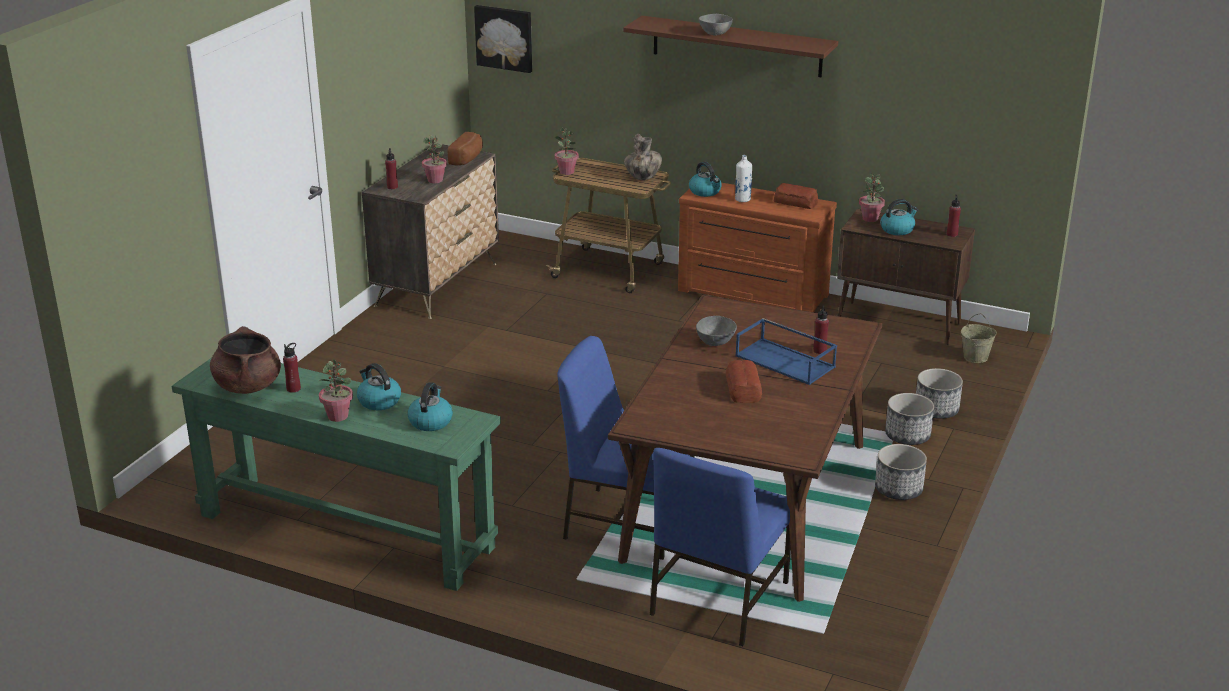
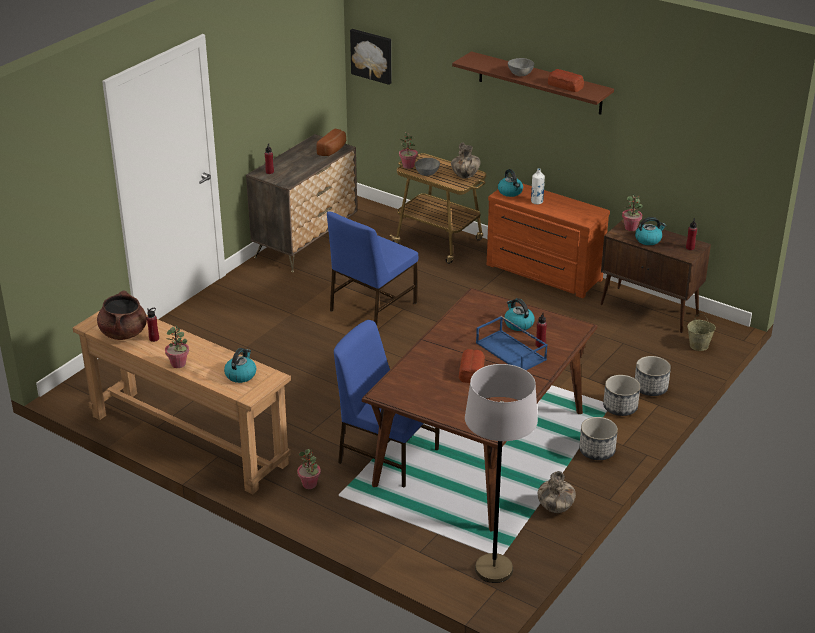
camera: 10 degrees right, 5 degrees up
green console table [172,358,501,591] -> brown console table [73,311,291,494]
kettle [357,363,401,410] -> kettle moved to [504,298,535,331]
potted plant [422,135,447,183] -> potted plant moved to [297,449,321,489]
blue chair [650,448,791,646] -> blue chair moved to [327,211,418,325]
grey bowl [696,316,737,346] -> grey bowl moved to [415,158,440,176]
bread [774,183,818,209] -> bread moved to [548,69,584,92]
none -> grey floor lamp [465,364,538,583]
none -> vase [538,471,576,513]

